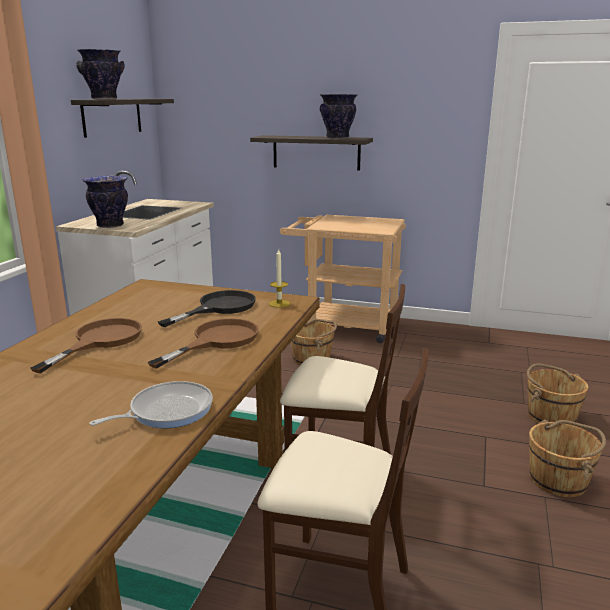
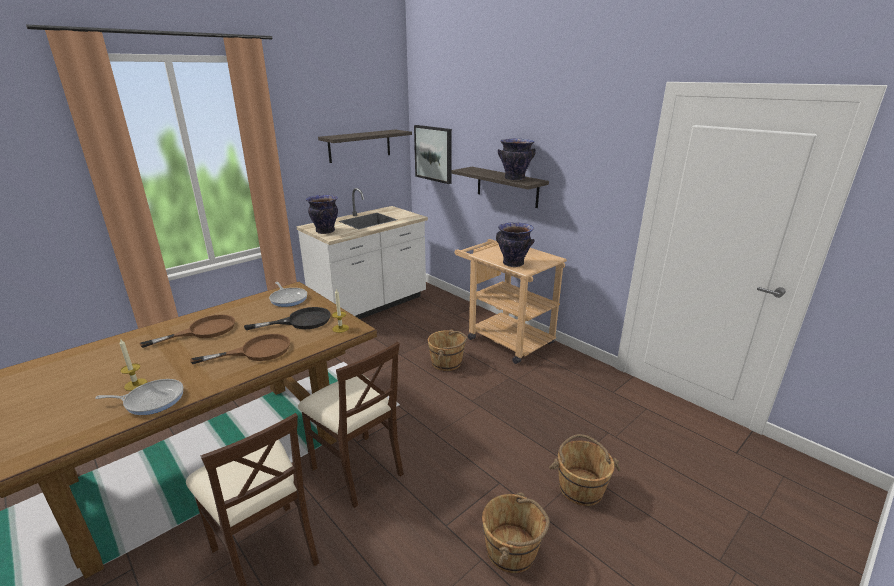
camera: 30 degrees right, 5 degrees up
vase [76,49,125,99] -> vase moved to [496,222,535,267]
none -> candle [119,338,147,391]
none -> frying pan [269,282,307,307]
none -> picture [414,125,452,184]

